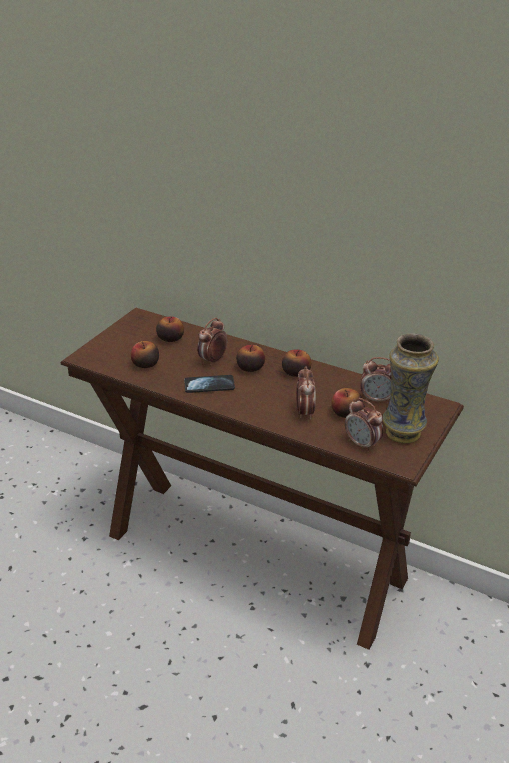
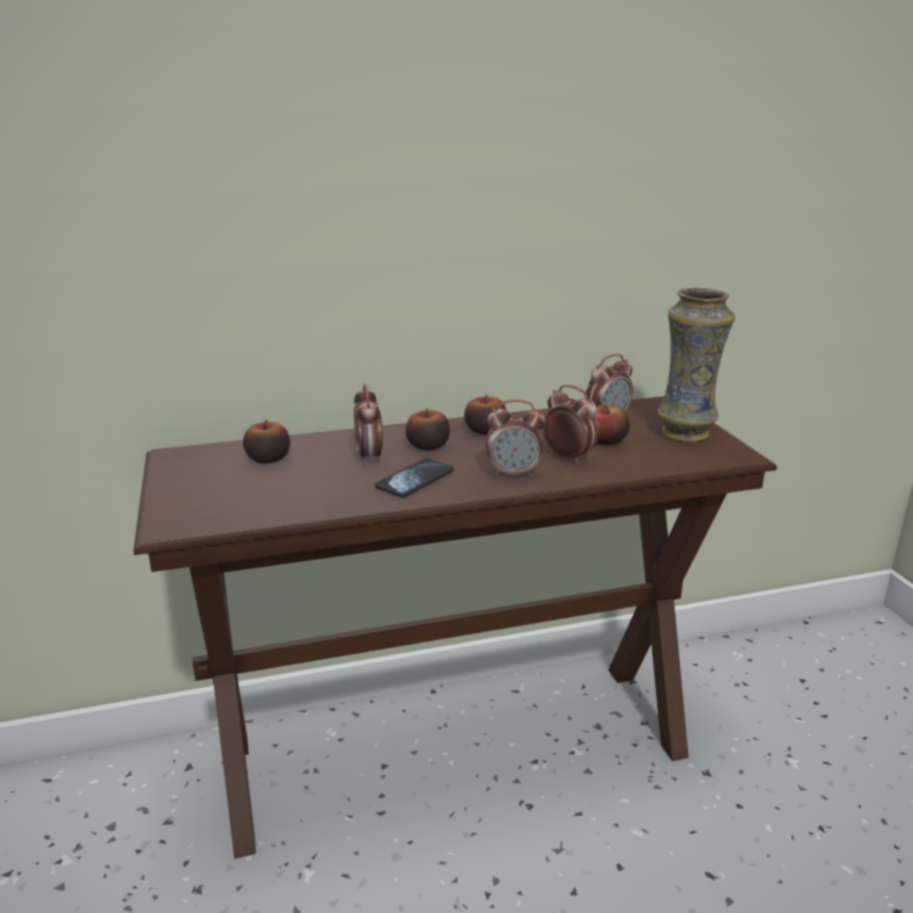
camera: 45 degrees left, 10 degrees down
apple [131,341,159,368] -> none
alarm clock [345,398,384,452] -> alarm clock moved to [486,400,545,477]

